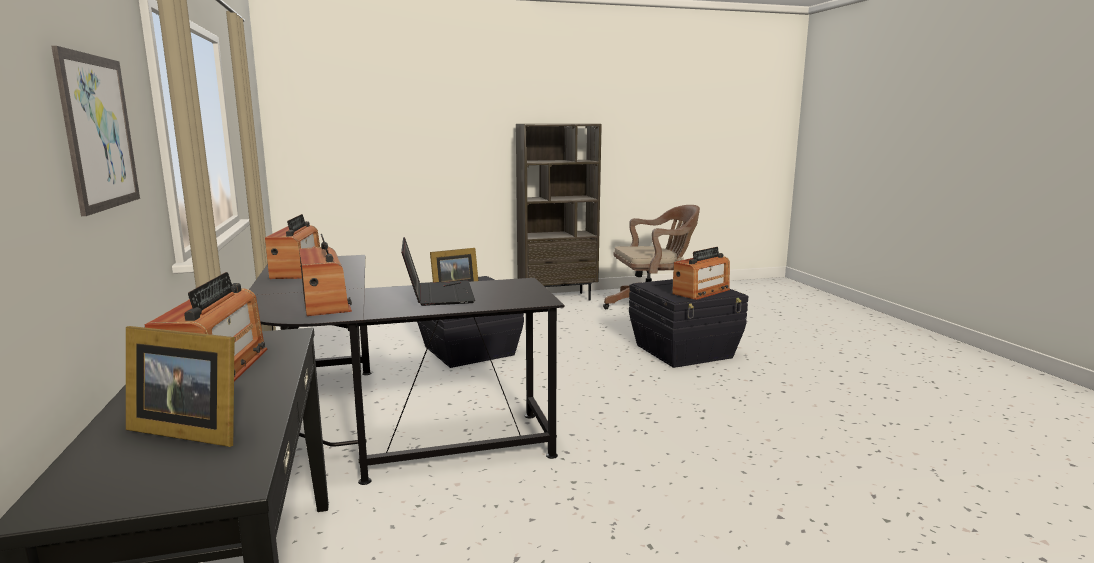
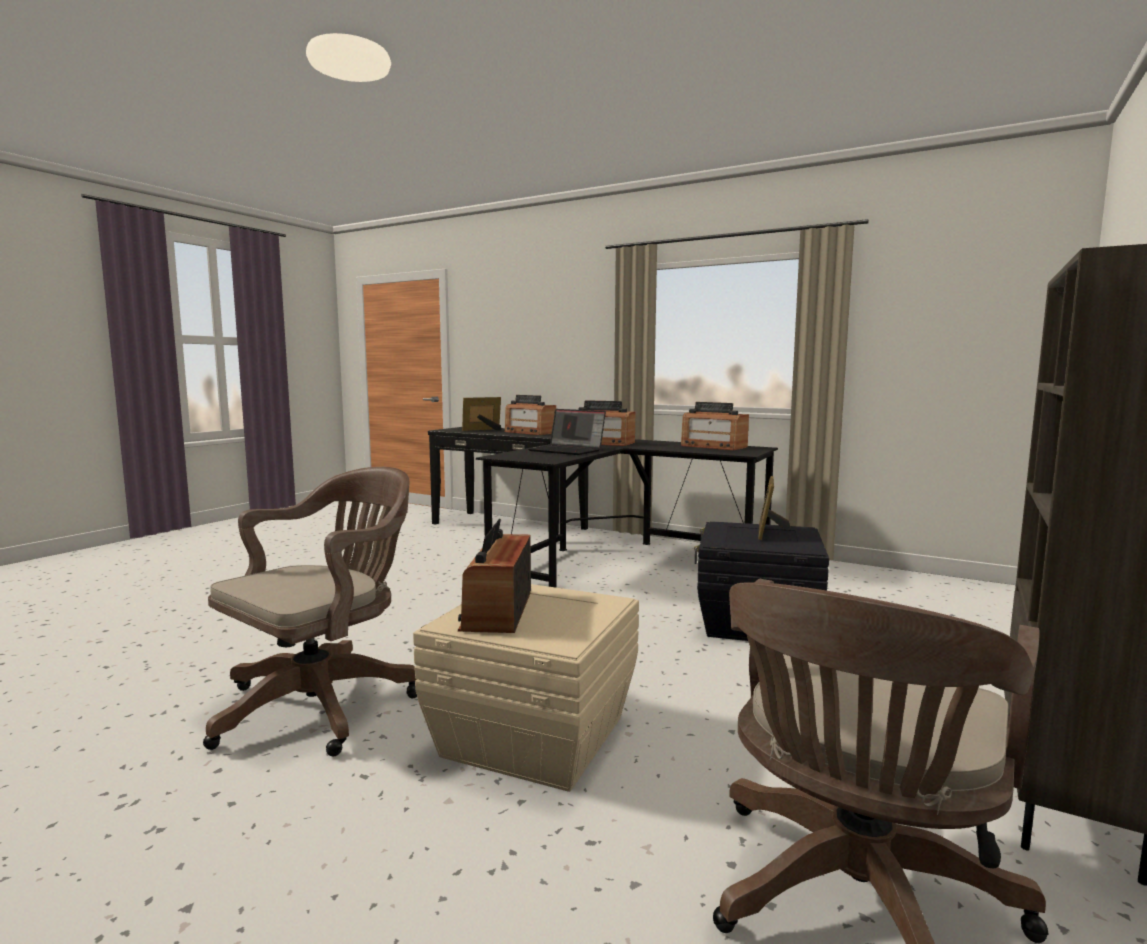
camera: 135 degrees right, 5 degrees down
picture [51,46,140,216] -> none
black storage box [629,279,748,368] -> beige storage box [413,584,639,792]
none -> brown office chair [203,467,417,757]

